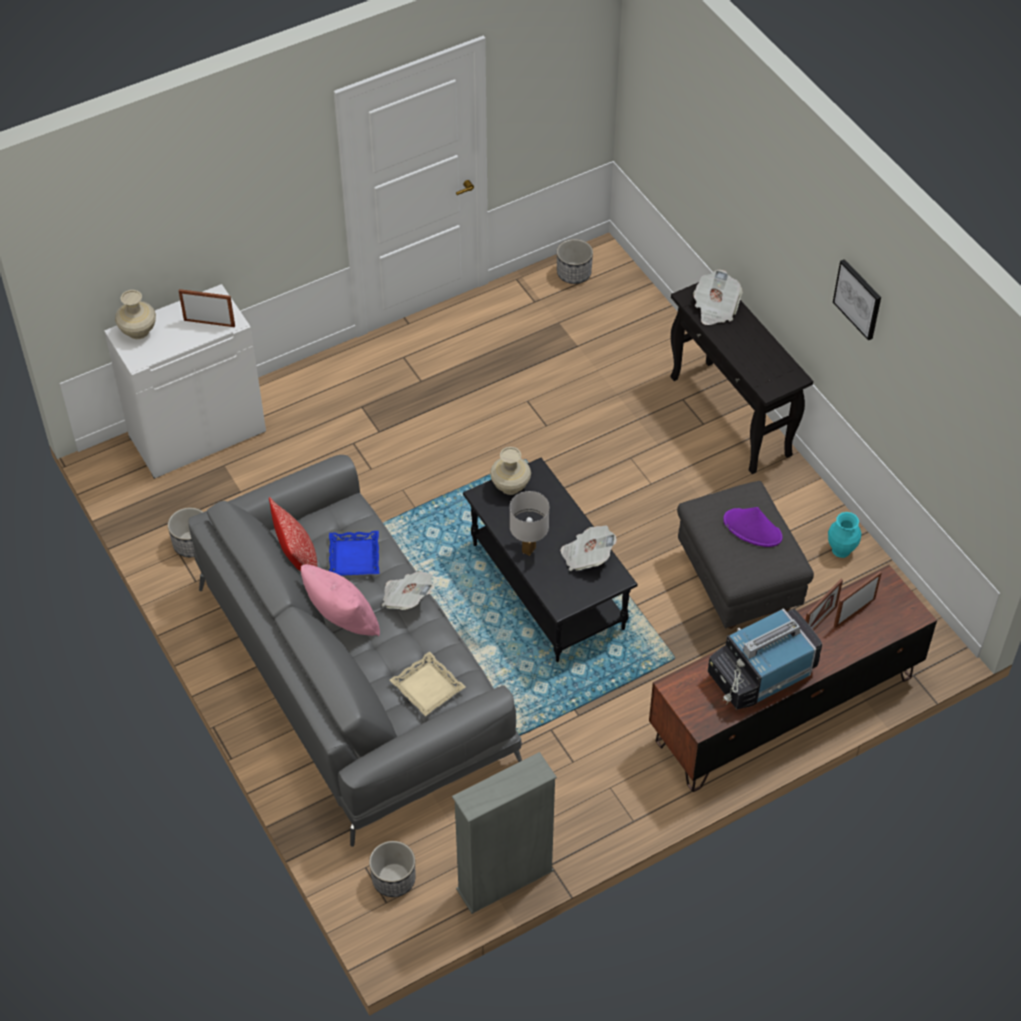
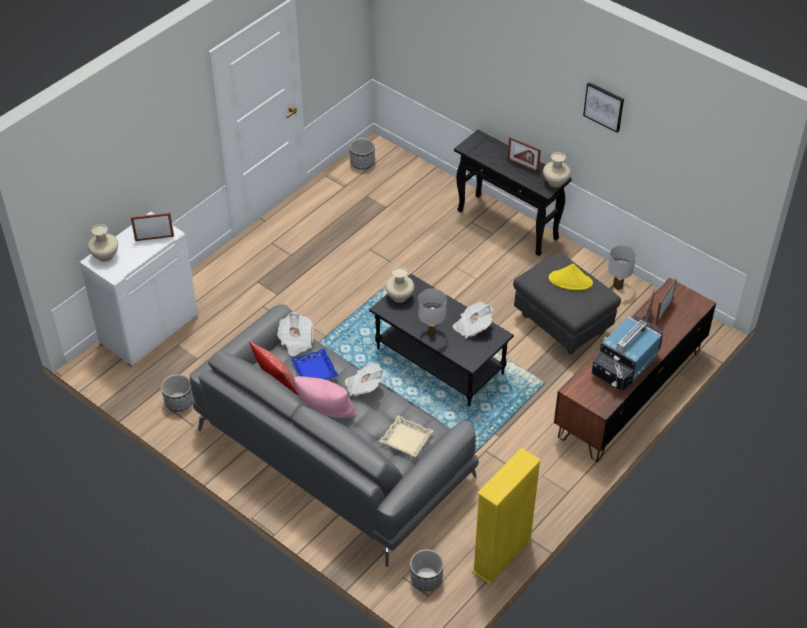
camera: 20 degrees left, 5 degrees down
grey bookcase [452,752,557,914] -> yellow bookcase [472,447,541,584]
newspaper [693,270,743,325] -> newspaper moved to [277,312,314,356]
purple hat [723,507,782,547] -> yellow hat [549,263,593,290]
turquoise vase [828,512,861,558] -> white table lamp [608,245,636,290]
none -> picture frame [507,137,541,172]
none -> beige vase [543,152,571,187]

